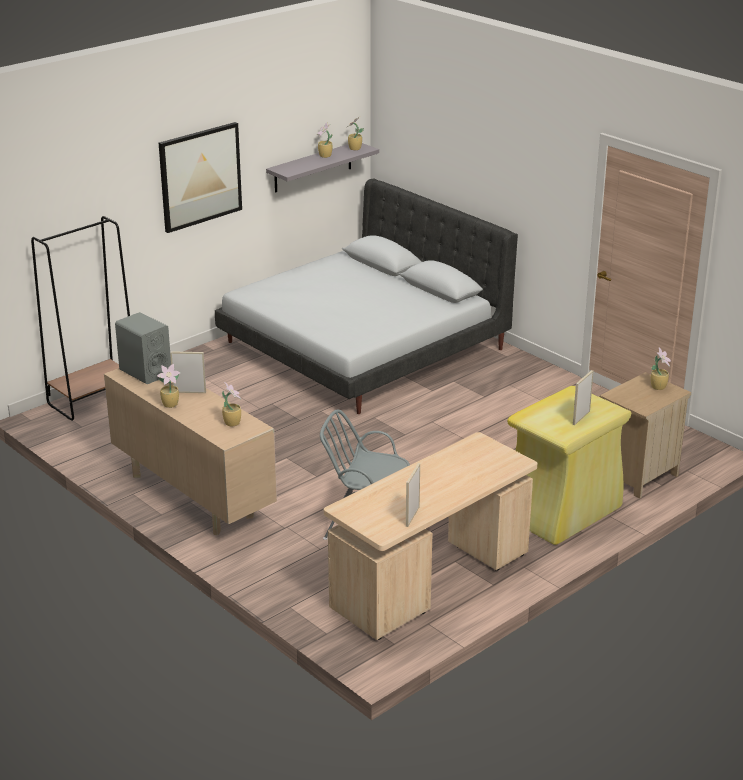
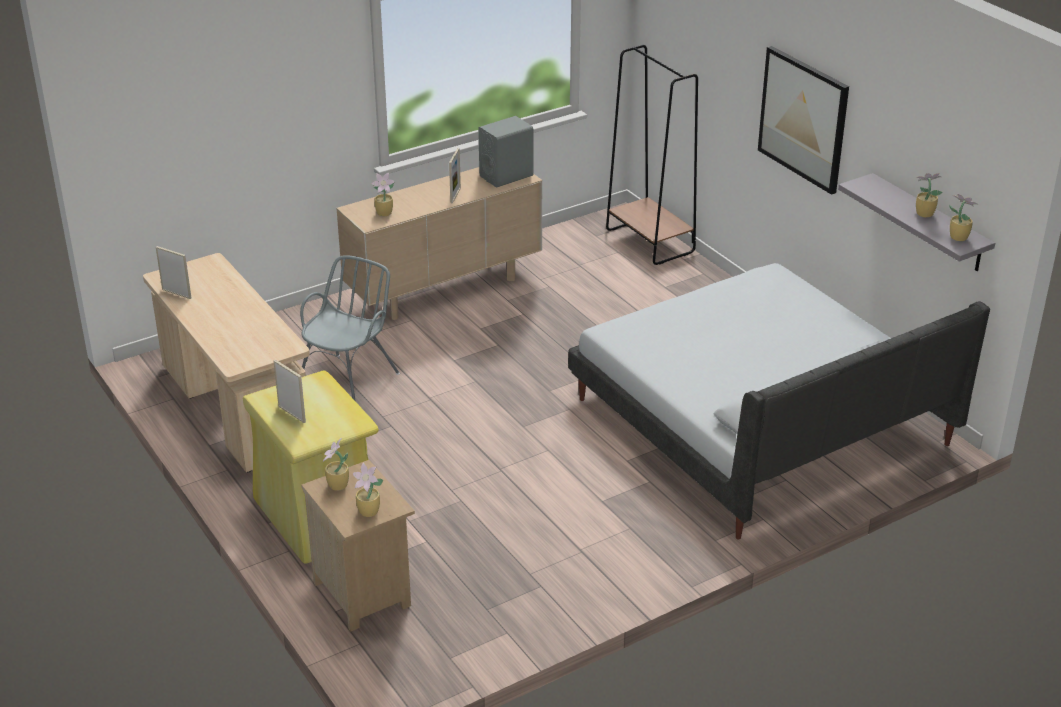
camera: 100 degrees right, 5 degrees up
potted plant [157,364,180,408] -> potted plant moved to [323,438,349,491]

